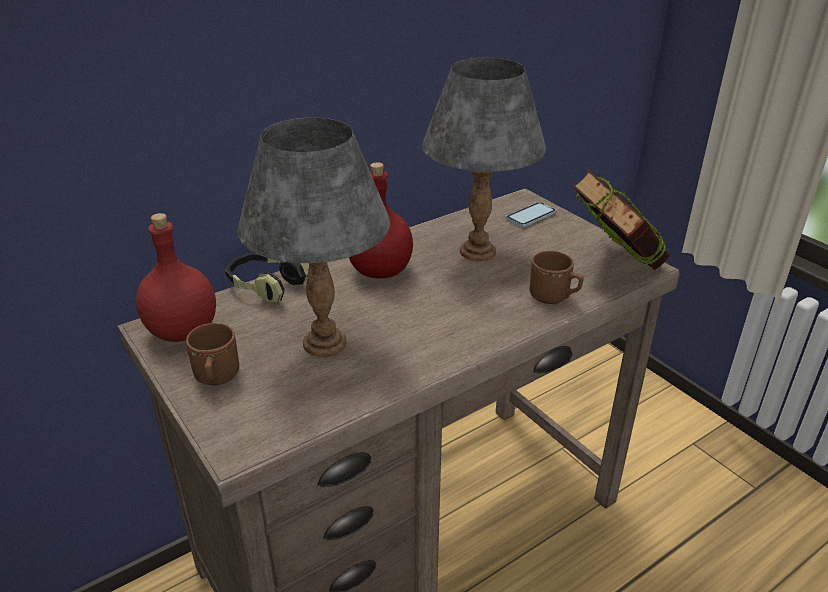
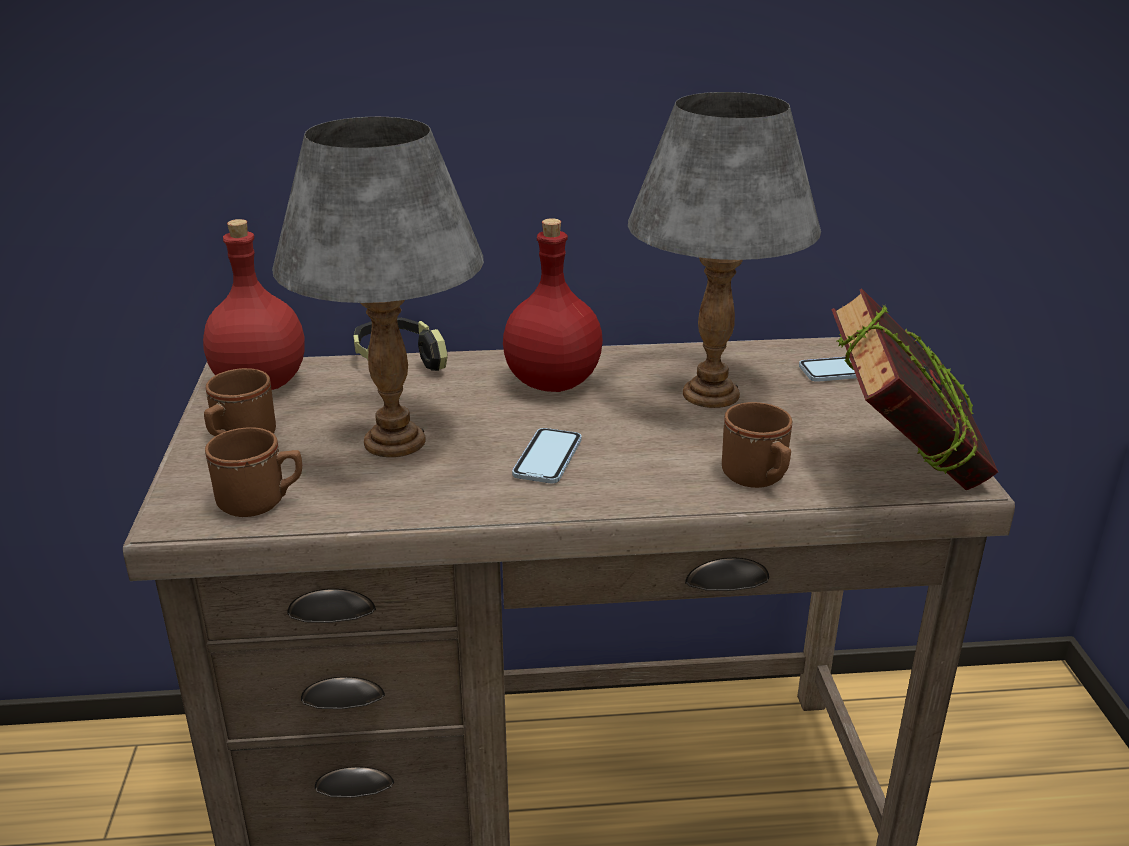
camera: 30 degrees right, 5 degrees down
none -> brown mug [205,427,302,517]
none -> phone [512,428,582,483]

